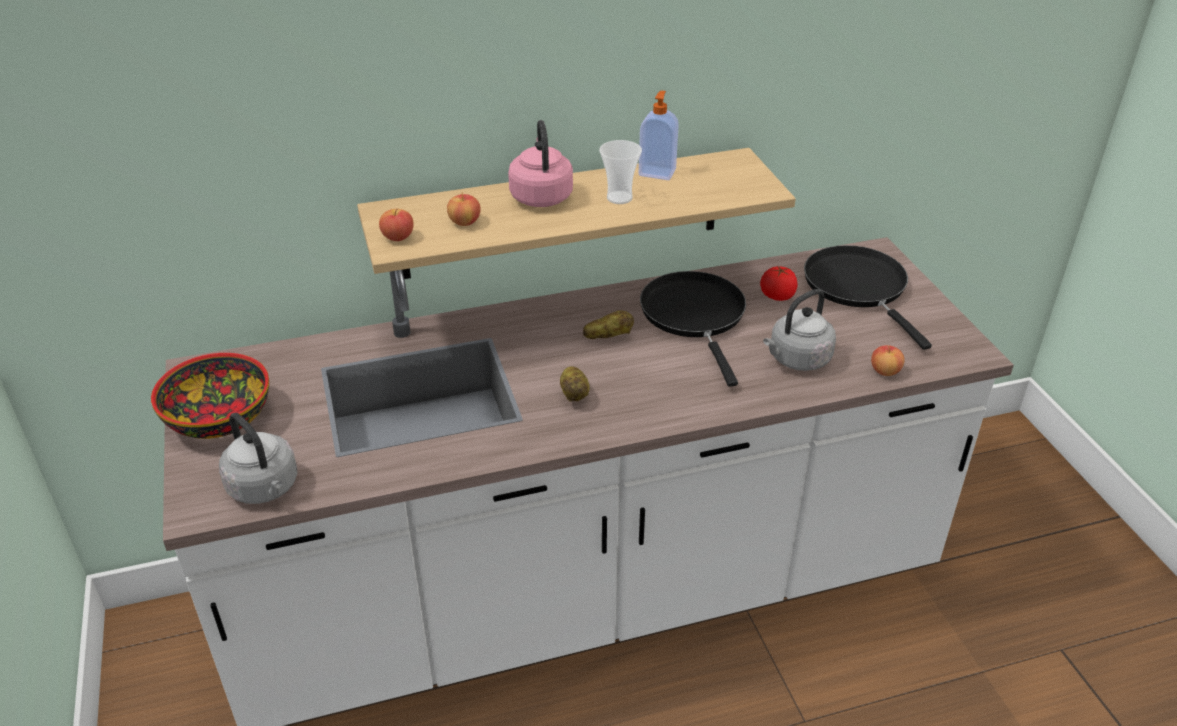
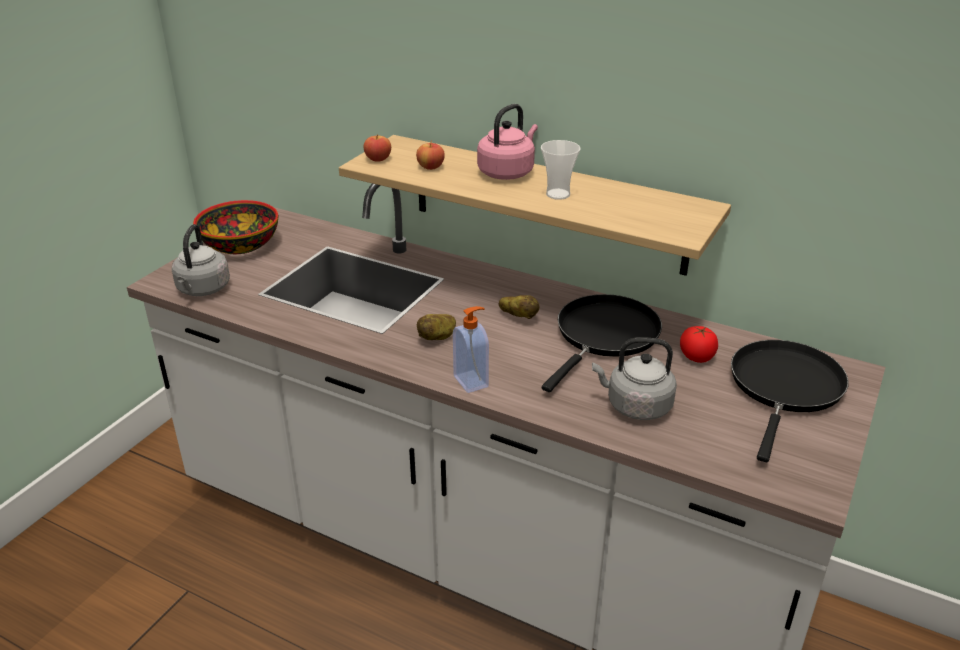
camera: 45 degrees right, 5 degrees down
soap dispenser [639,91,679,180] -> soap dispenser moved to [453,306,489,393]
apple [871,345,905,376] -> none

